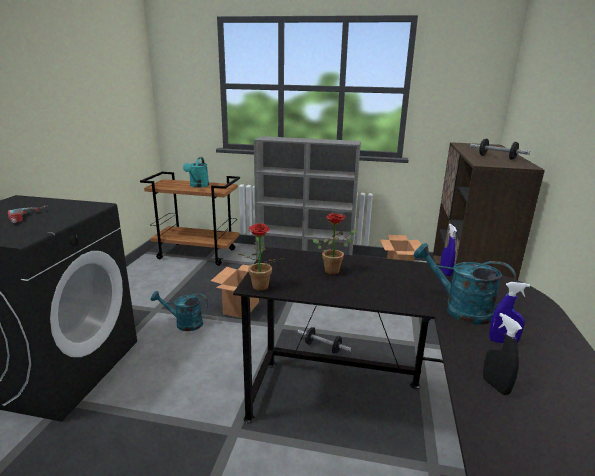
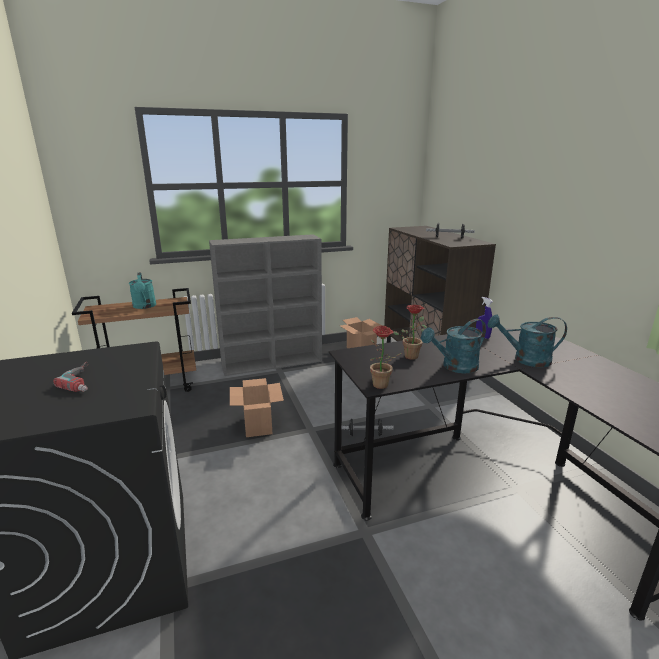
camera: 30 degrees left, 0 degrees up
turquoise watering can [151,291,208,331] -> turquoise watering can moved to [421,319,486,373]
black spray bottle [483,313,523,395] -> none
blue spray bottle [489,282,530,343] -> none

